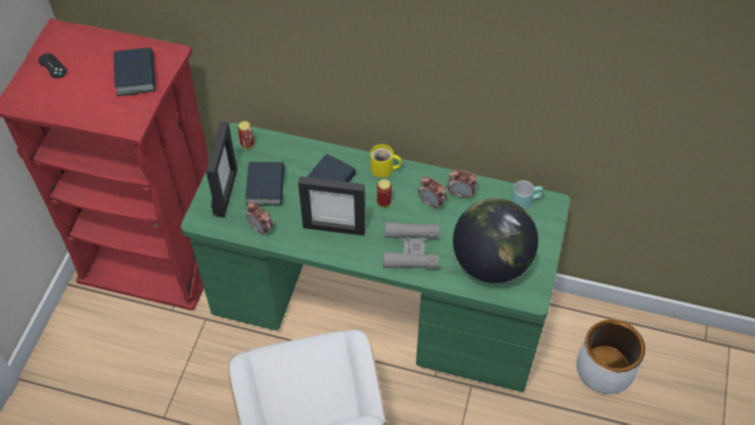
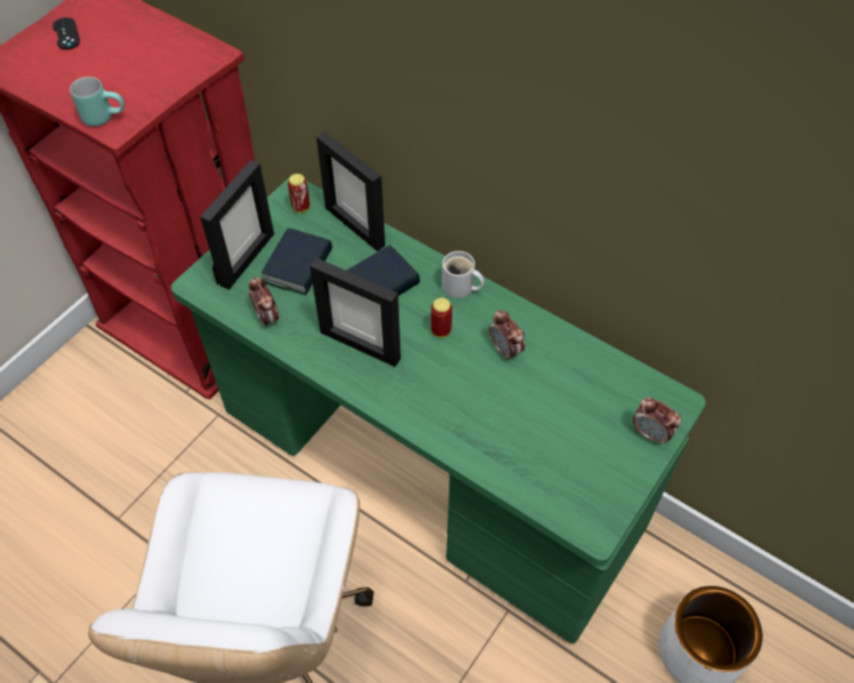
camera: 20 degrees right, 0 degrees up
book [114,47,155,96] -> none
yellow mug [370,144,402,178] -> white mug [442,251,484,298]
grey binoculars [383,222,439,269] -> none
alarm clock [447,170,477,199] -> alarm clock moved to [633,397,681,445]
globe [453,198,538,283] -> none
turquoise mug [511,180,543,210] -> turquoise mug moved to [70,77,124,126]
none -> picture frame [316,132,385,252]

